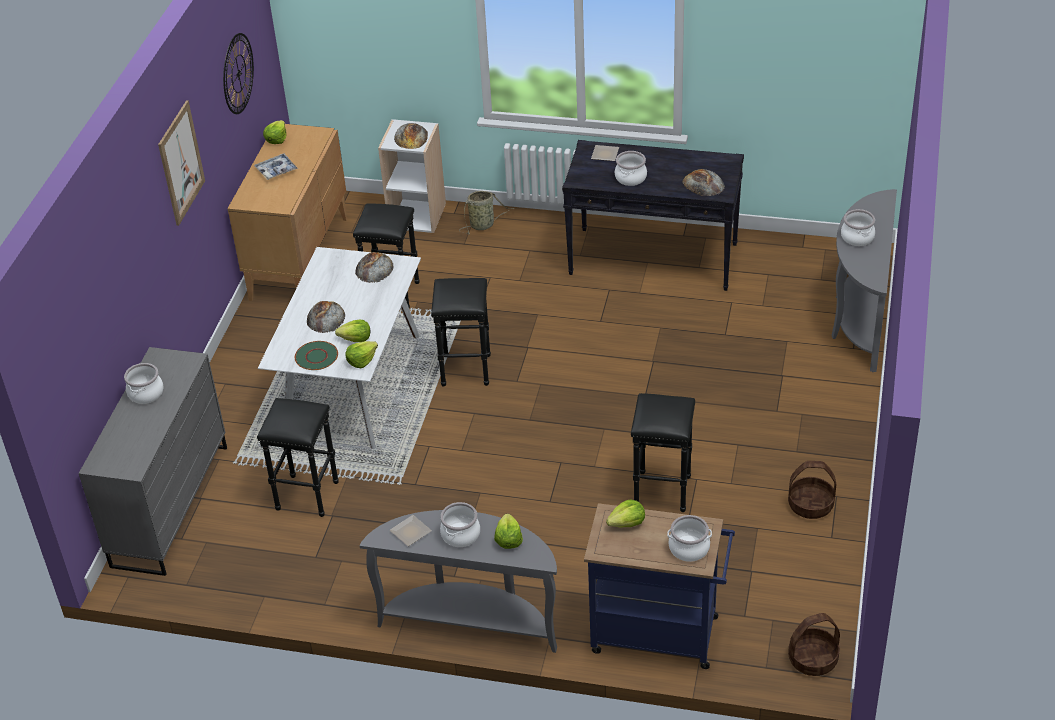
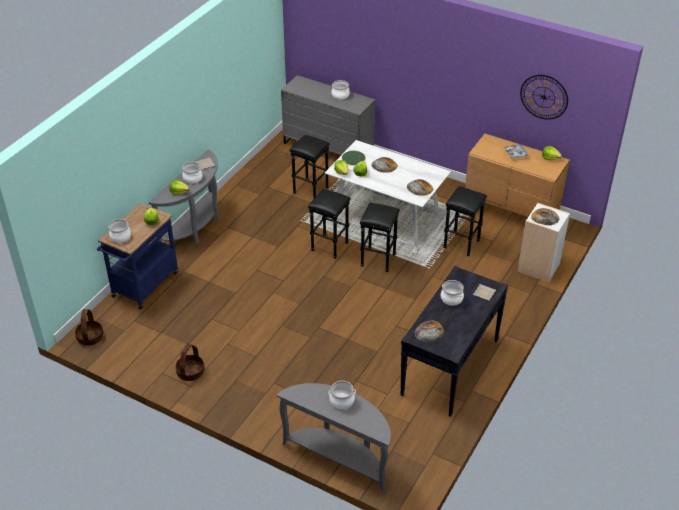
camera: 105 degrees right, 0 degrees up
picture [158,100,205,226] -> none
basket [459,191,514,234] -> none
black stool [631,393,695,512] -> black stool moved to [308,189,351,259]

